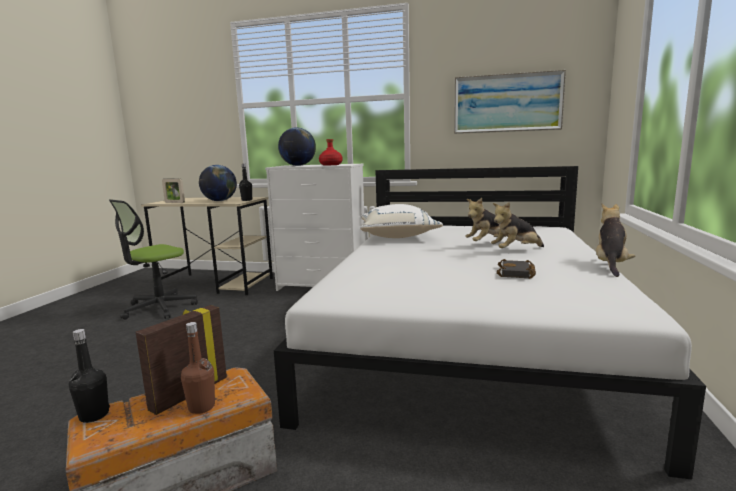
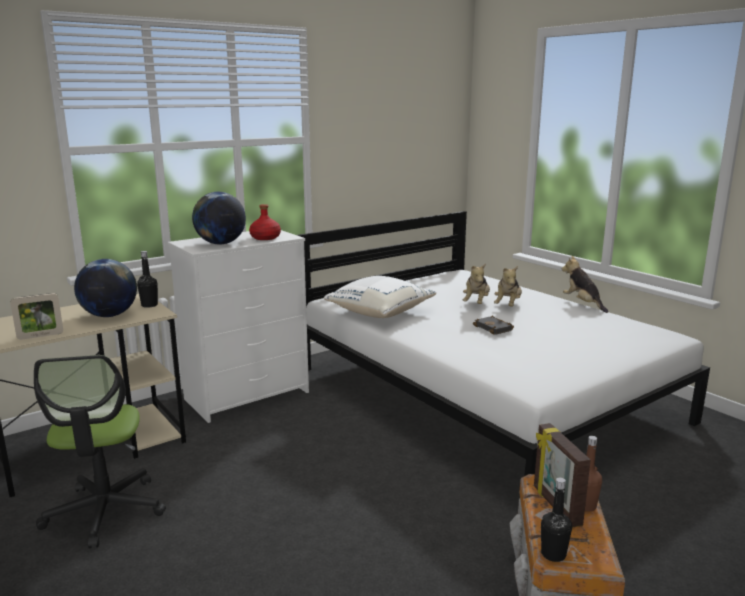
camera: 50 degrees left, 5 degrees up
picture [454,70,566,134] -> none
black book [497,259,536,279] -> black book moved to [473,316,514,335]

